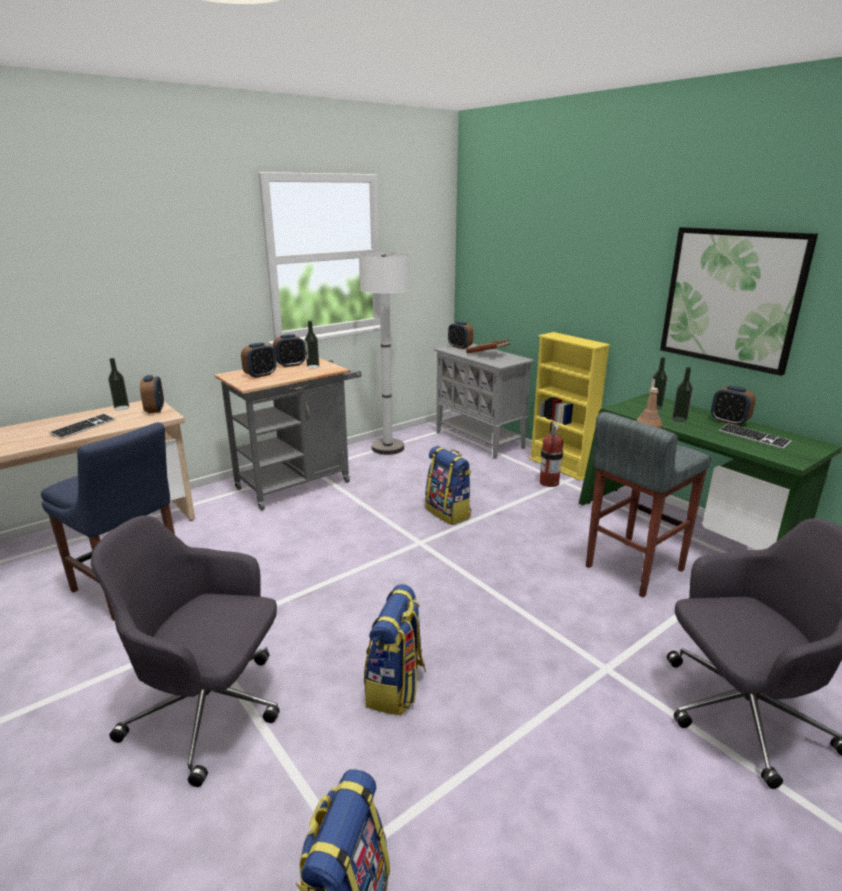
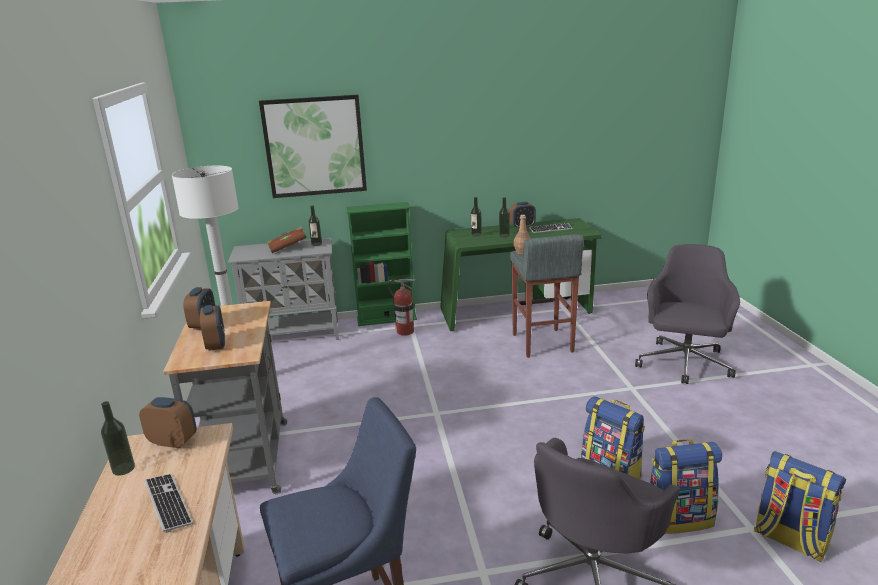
camera: 60 degrees left, 0 degrees up
bottle [305,321,319,369] -> bottle moved to [309,205,322,246]
backpack [425,446,471,525] -> backpack moved to [650,439,722,534]
alarm clock [448,321,473,349] -> none
yellow bookcase [529,332,610,481] -> green bookcase [346,202,417,326]
picture [660,227,818,376] -> picture moved to [259,95,367,198]

